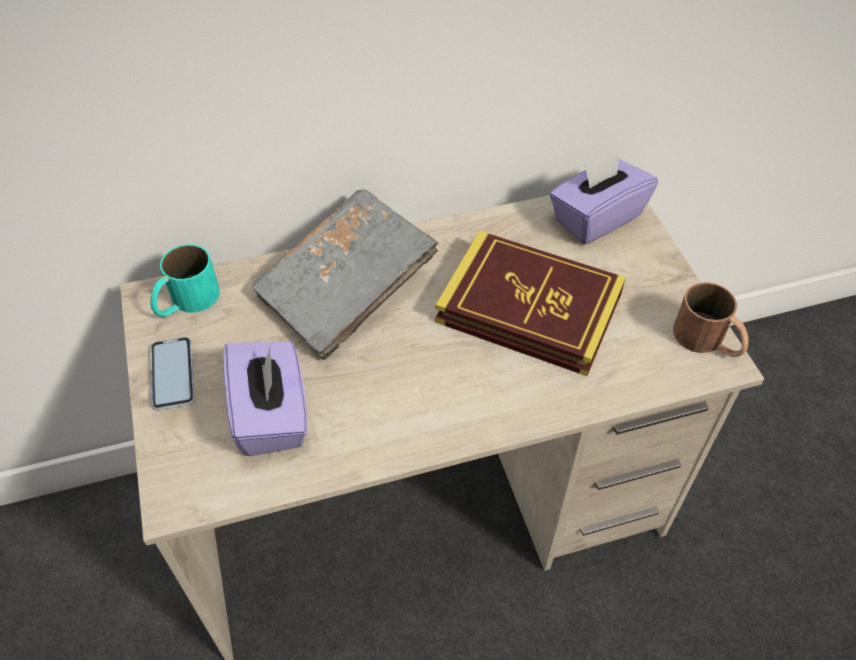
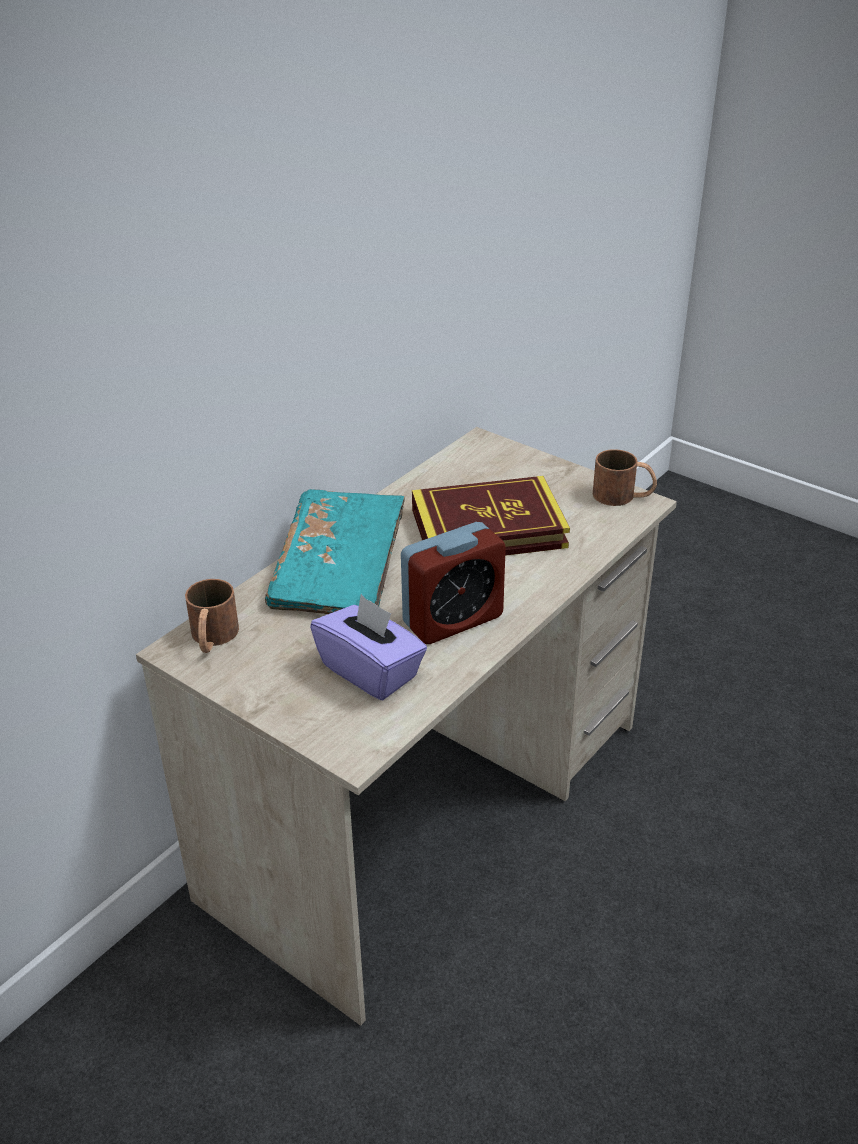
camera: 35 degrees left, 15 degrees down
turquoise mug [150,244,220,316] -> brown mug [185,579,239,653]
phone [151,337,195,411] -> none
grey book [253,189,438,360] -> turquoise book [265,489,405,614]
purple tissue box [549,150,658,244] -> none
none -> alarm clock [401,522,506,644]

